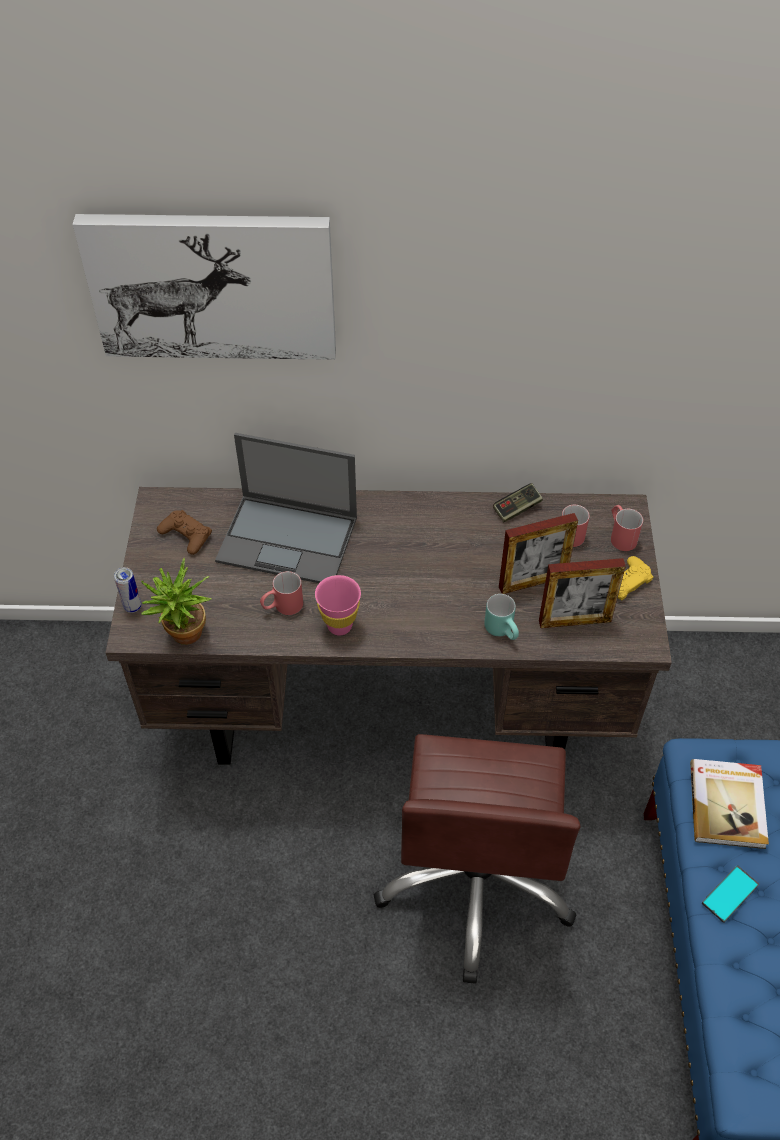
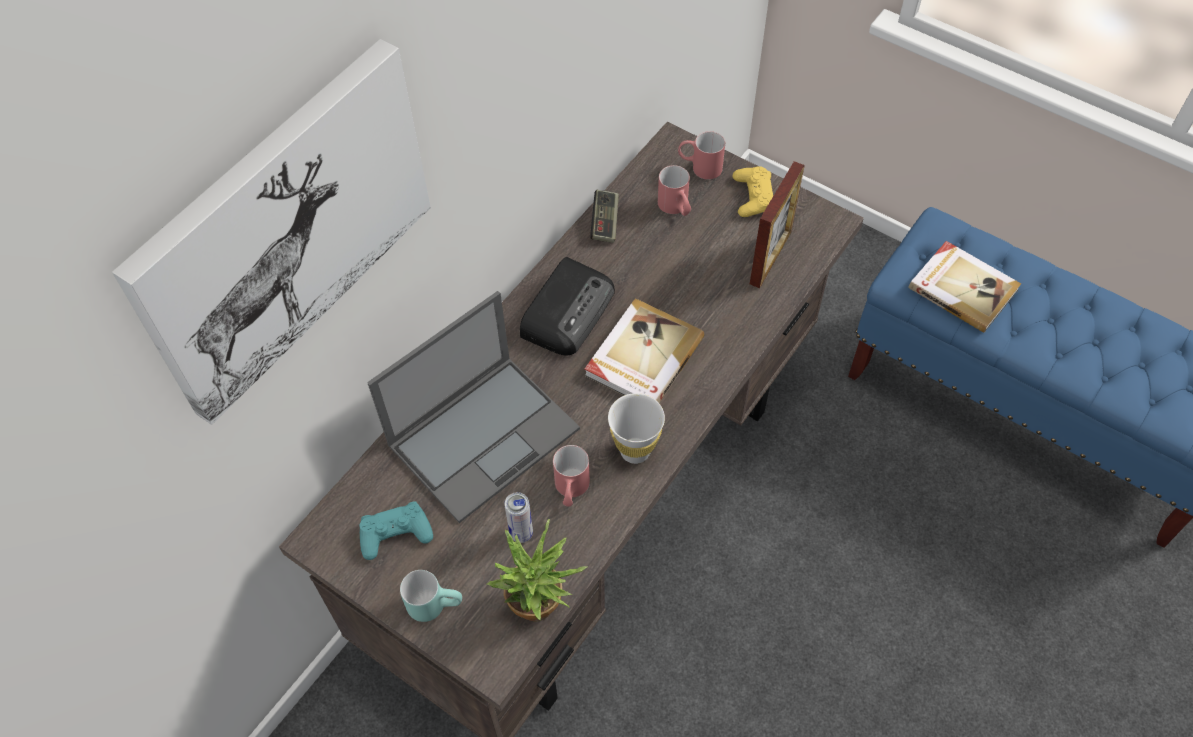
camera: 55 degrees left, 5 degrees up
can [114,567,142,613] -> can moved to [505,492,533,543]
brown game controller [157,510,212,555] -> turquoise game controller [360,501,433,560]
pink cup [315,575,361,635] -> white cup [608,393,665,464]
brown office chair [374,734,581,984] -> none
turquoise mug [484,594,519,640] -> turquoise mug moved to [400,570,462,622]
picture frame [499,513,578,594] -> none
phone [702,865,759,923] -> none
none -> radio [520,257,615,355]
none -> book [585,298,704,403]

